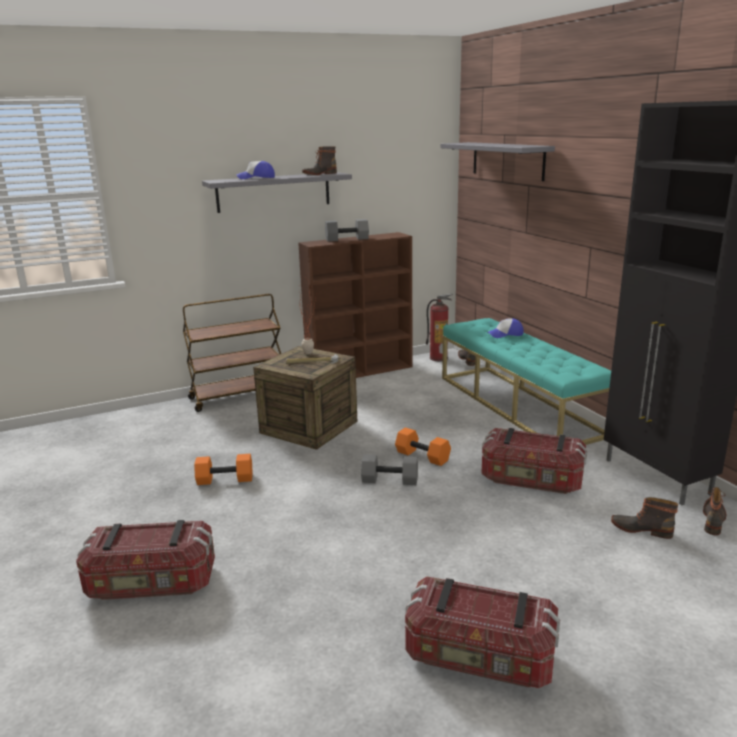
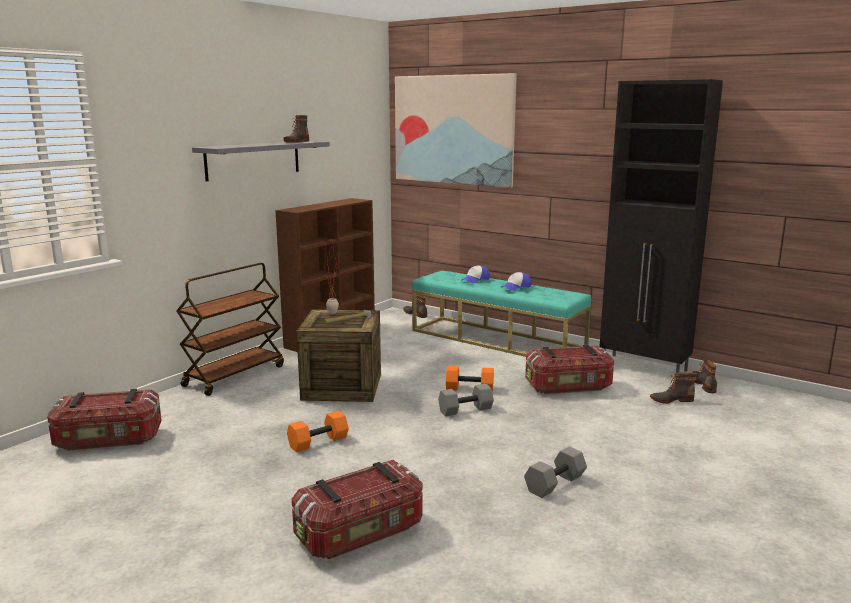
camera: 30 degrees left, 5 degrees down
cap [236,161,275,179] -> cap moved to [501,272,531,291]
grey dumbbell [325,219,369,242] -> grey dumbbell moved to [524,447,587,498]
storage box [405,576,560,688] -> storage box moved to [47,388,162,451]
fire extinguisher [426,294,452,361] -> none
grey shelf [440,142,555,181] -> picture [395,73,517,188]

